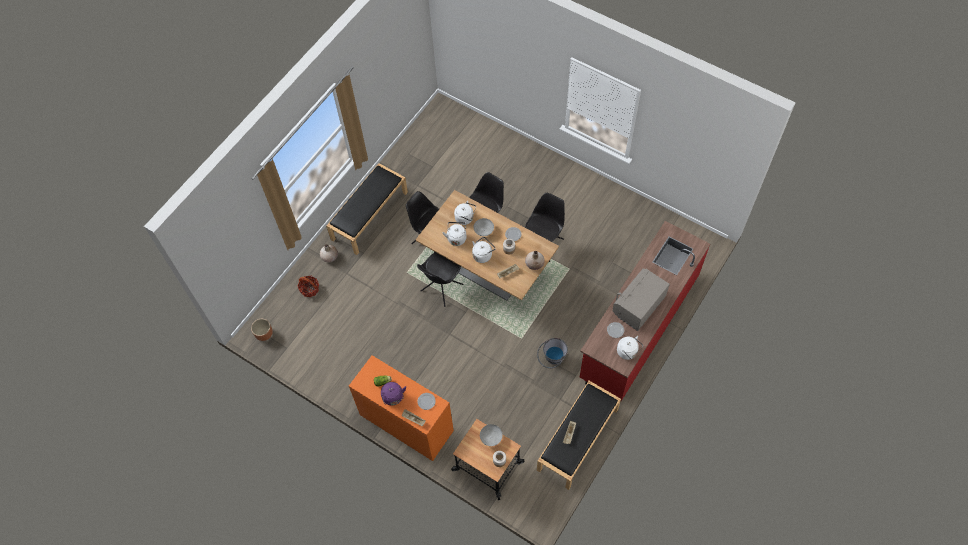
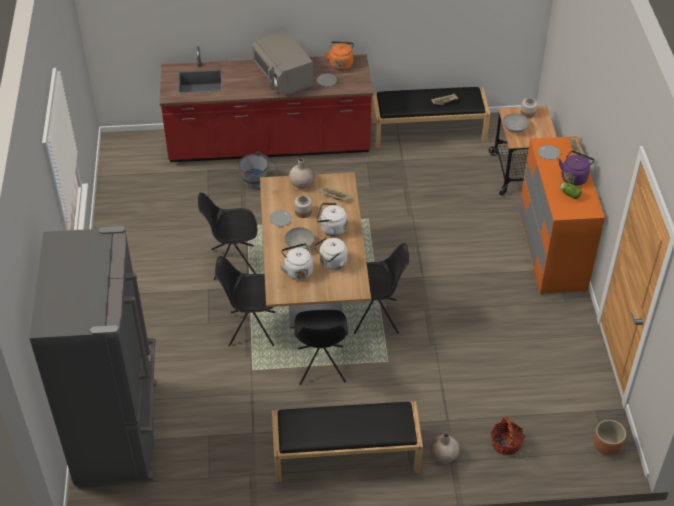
camera: 130 degrees left, 15 degrees down
grey bucket [537,338,568,368] -> grey bucket moved to [238,152,278,189]
grey microwave [613,269,670,331] -> grey microwave turned 60 degrees clockwise [252,30,314,96]
white kettle [617,336,643,360] -> orange kettle [324,41,354,71]
none -> grey fridge [29,226,157,486]

